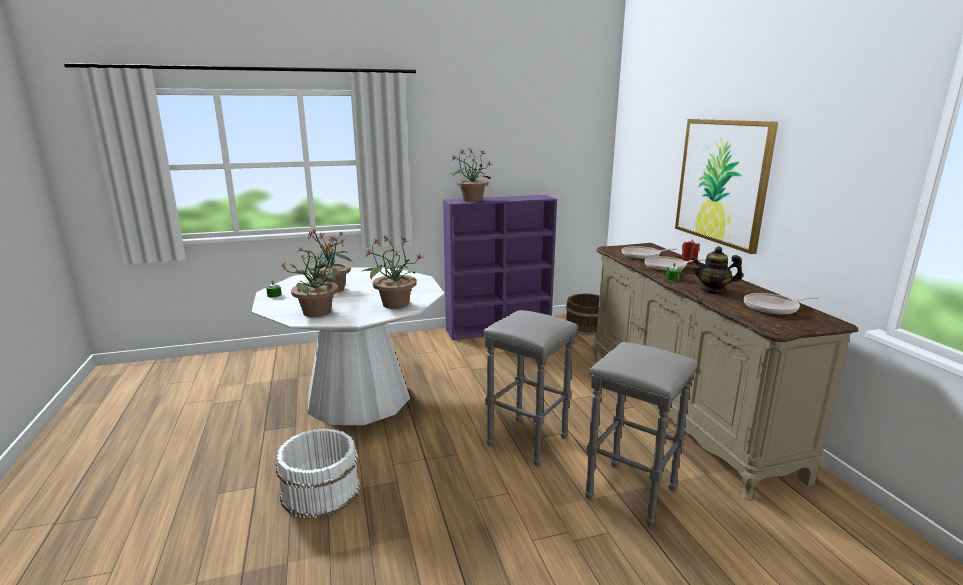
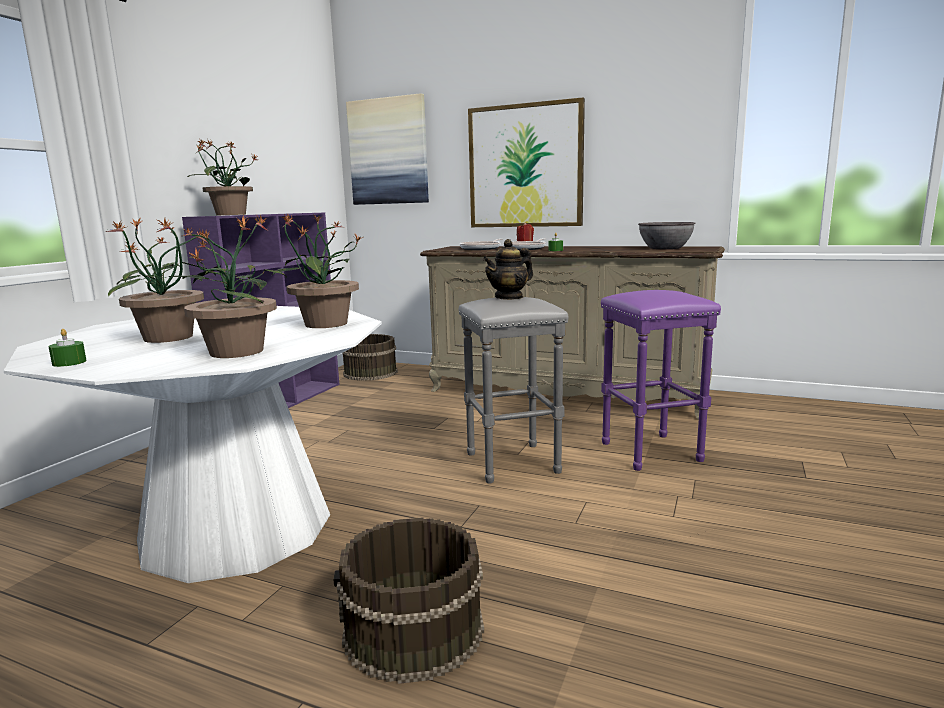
camera: 50 degrees left, 5 degrees down
white bucket [276,428,360,518] -> brown bucket [333,517,484,684]
grey stool [585,342,698,527] -> purple stool [601,290,721,471]
teapot [691,246,743,294] -> teapot moved to [483,239,533,300]
frying pan [744,293,819,315] -> grey bowl [638,222,696,249]
none -> picture [346,93,429,205]

